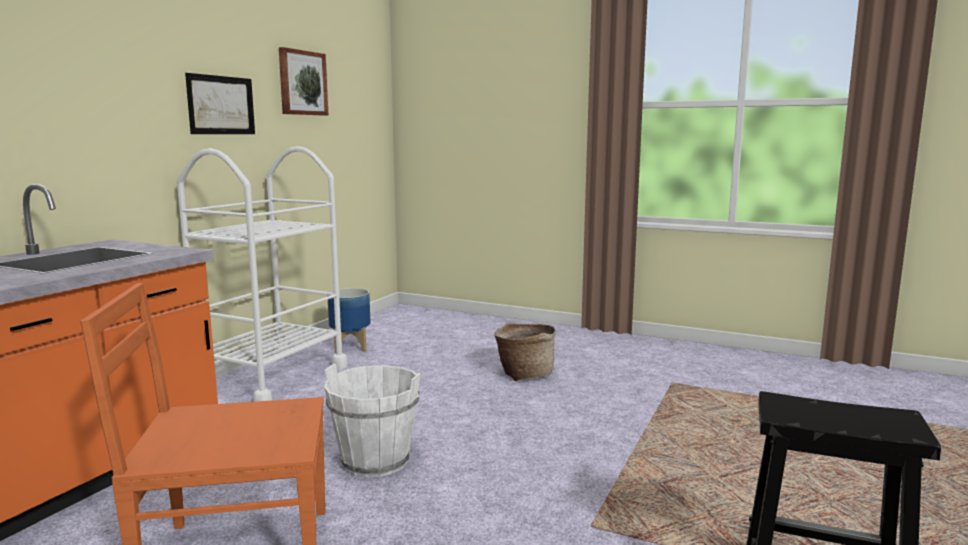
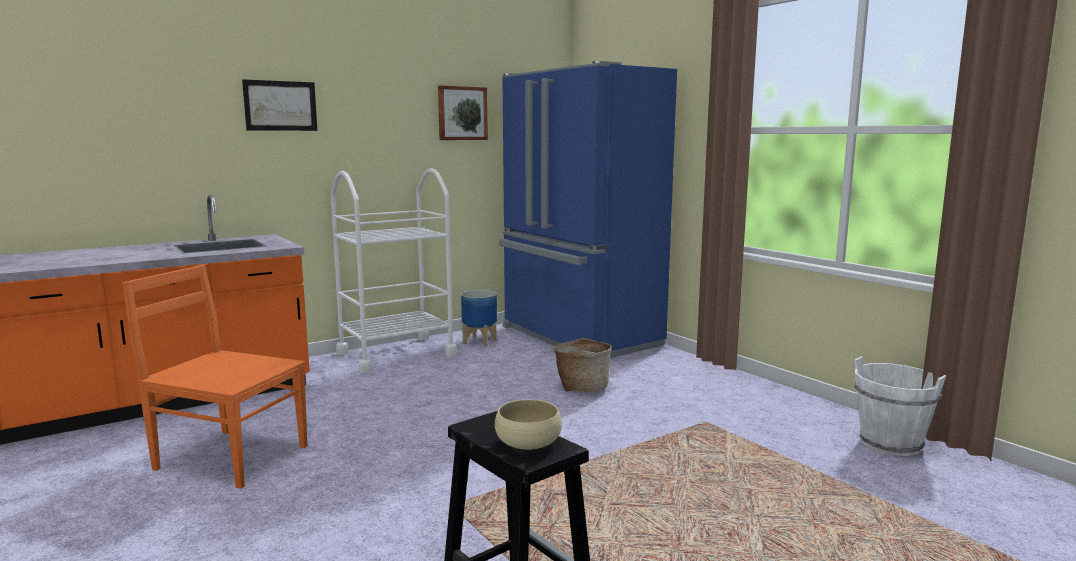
camera: 30 degrees right, 0 degrees up
picture [185,73,255,134] -> picture moved to [242,79,317,131]
white bucket [324,364,421,478] -> white bucket moved to [854,357,946,456]
none -> beige bowl [495,399,562,450]
none -> blue fridge [499,61,677,358]

